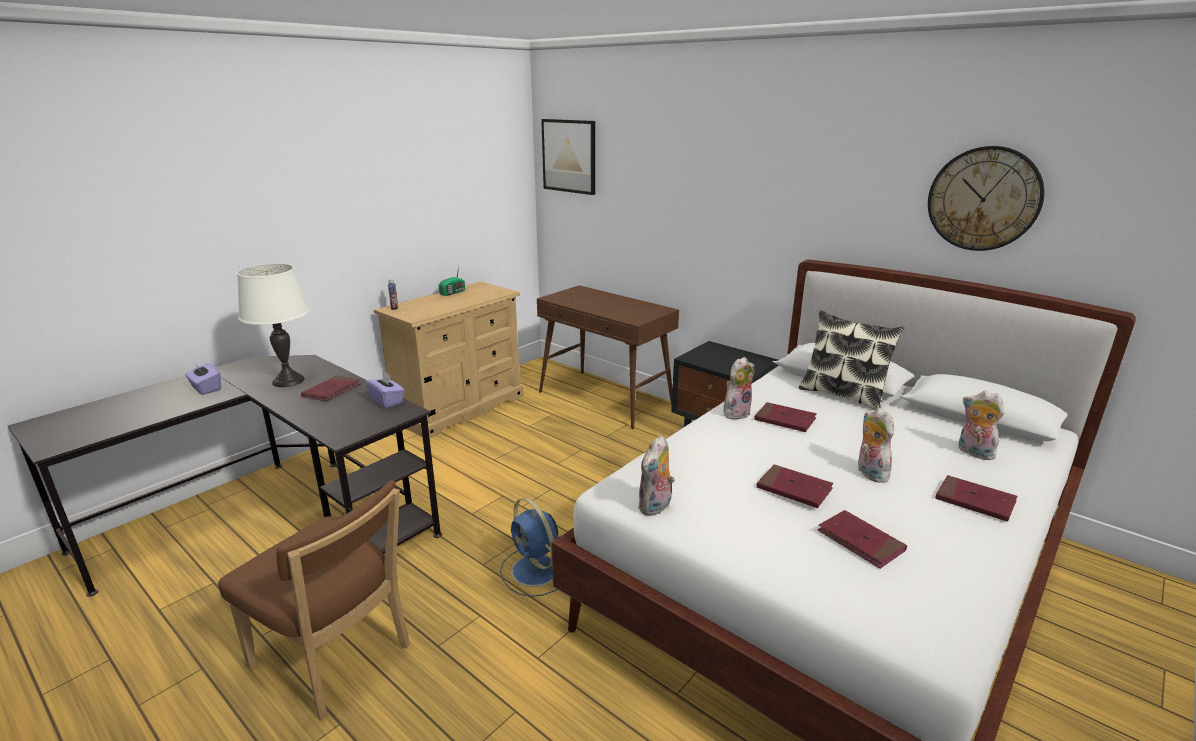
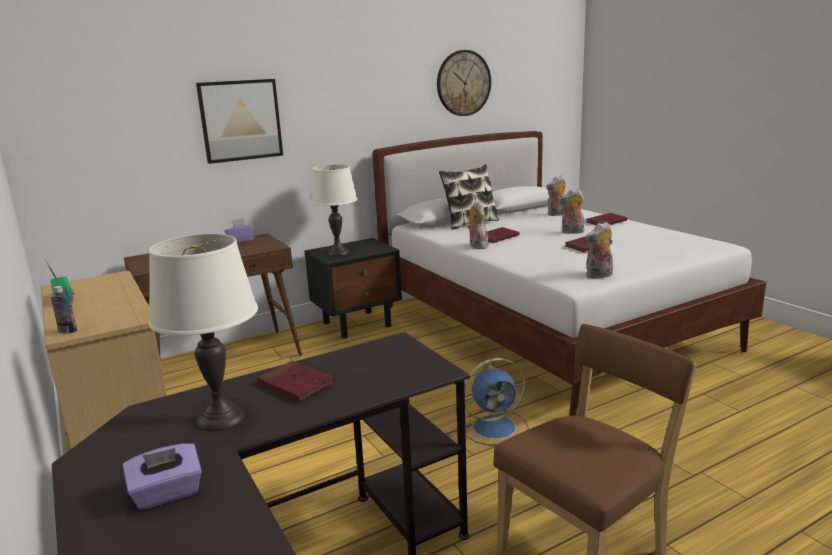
camera: 70 degrees left, 5 degrees down
purple tissue box [365,371,405,408] -> purple tissue box moved to [224,218,255,243]
picture [541,119,595,195] -> picture moved to [196,79,283,164]
plush toy [638,435,675,516] -> plush toy turned 105 degrees clockwise [585,222,613,279]
red book [818,510,907,569] -> none
none -> white table lamp [310,165,358,256]

